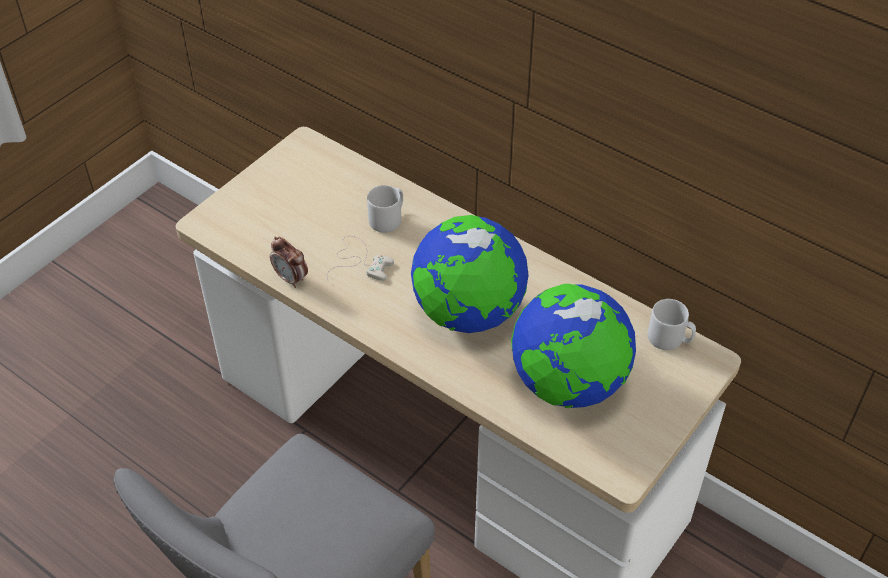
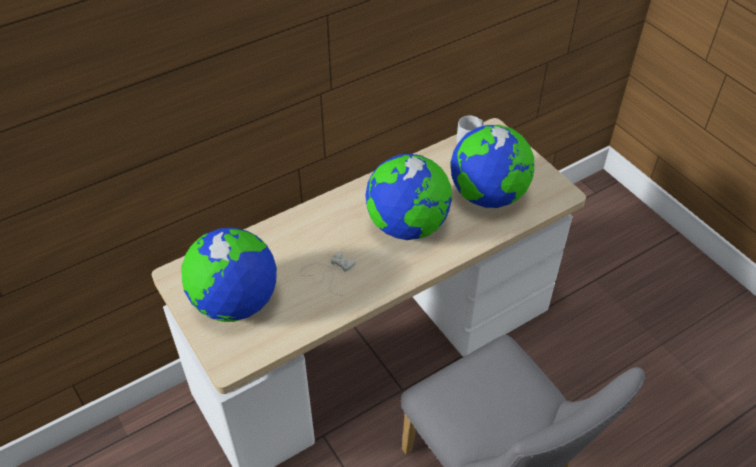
camera: 70 degrees left, 0 degrees up
alarm clock [270,236,308,288] -> none
grey mug [367,185,403,233] -> none
none -> globe [181,228,277,322]

